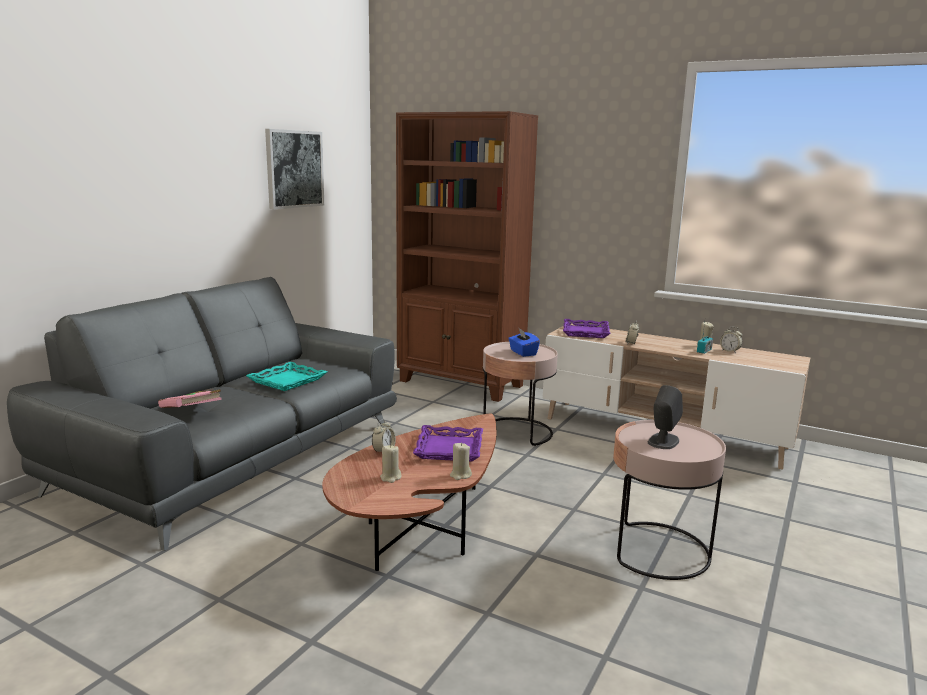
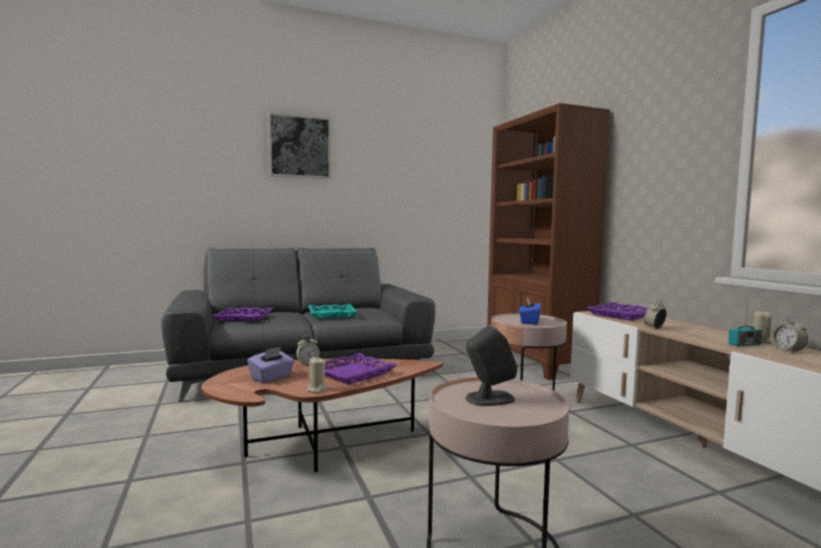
camera: 40 degrees right, 10 degrees down
pink book [158,389,222,408] -> purple tray [212,307,273,322]
picture [265,129,324,209] -> picture moved to [268,112,331,179]
beige candle [380,444,402,483] -> purple tissue box [247,347,295,383]

